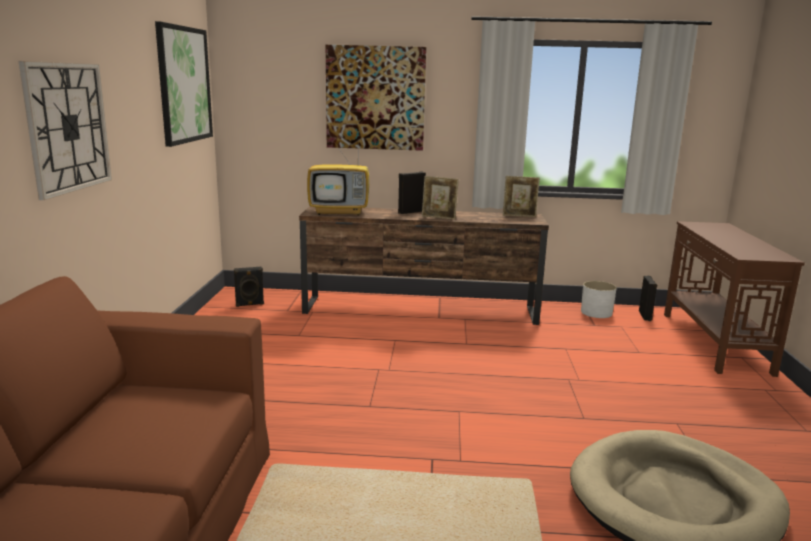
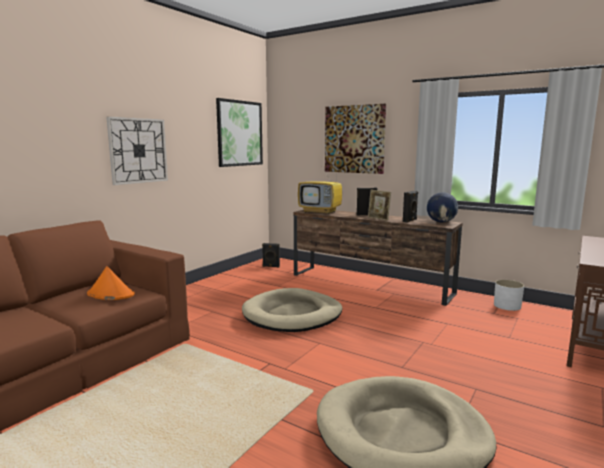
camera: 30 degrees right, 5 degrees down
picture frame [503,176,540,217] -> globe [427,192,458,222]
black speaker [639,276,657,321] -> black speaker moved to [403,191,418,223]
none -> orange hat [87,266,135,300]
none -> beige dog bed [242,288,343,332]

